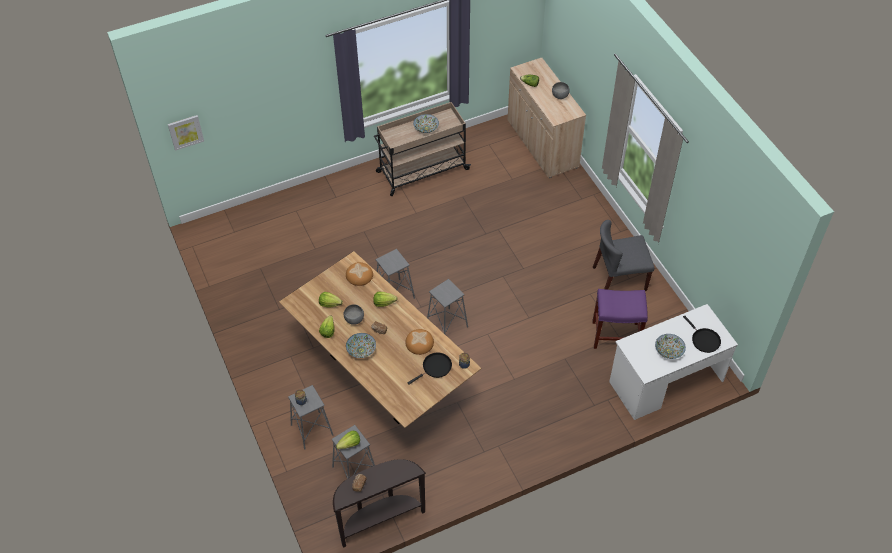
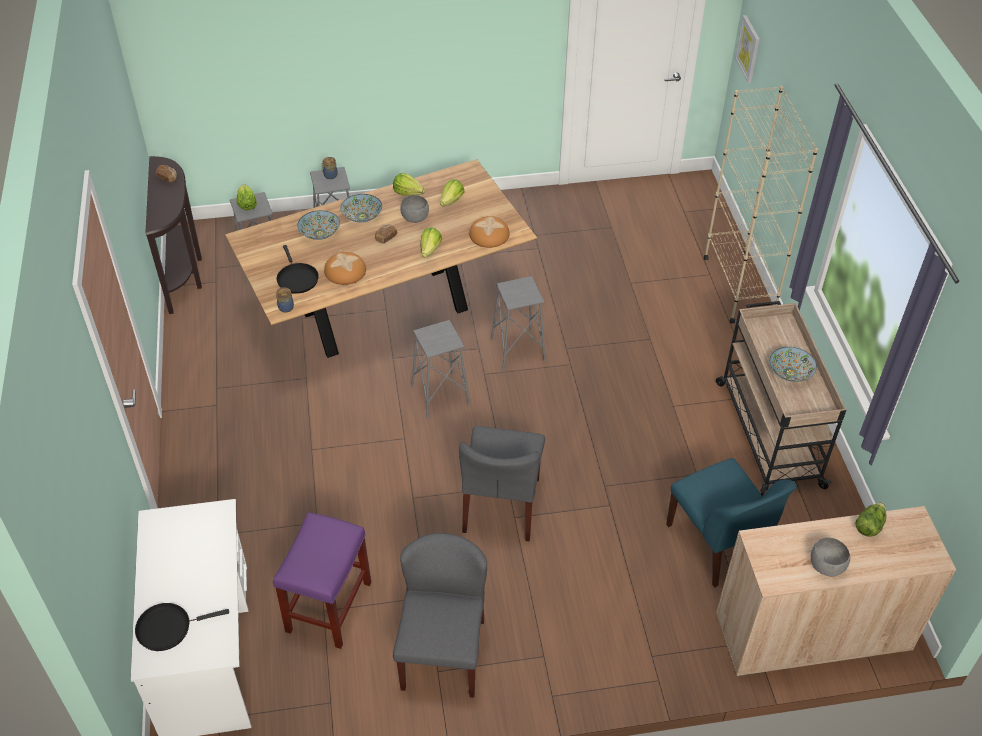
camera: 105 degrees right, 5 degrees down
bowl [655,334,686,359] -> bowl moved to [297,210,340,240]
none -> grey chair [459,426,545,541]
none -> blue chair [666,458,797,588]
none -> beige bookcase [704,86,818,324]

